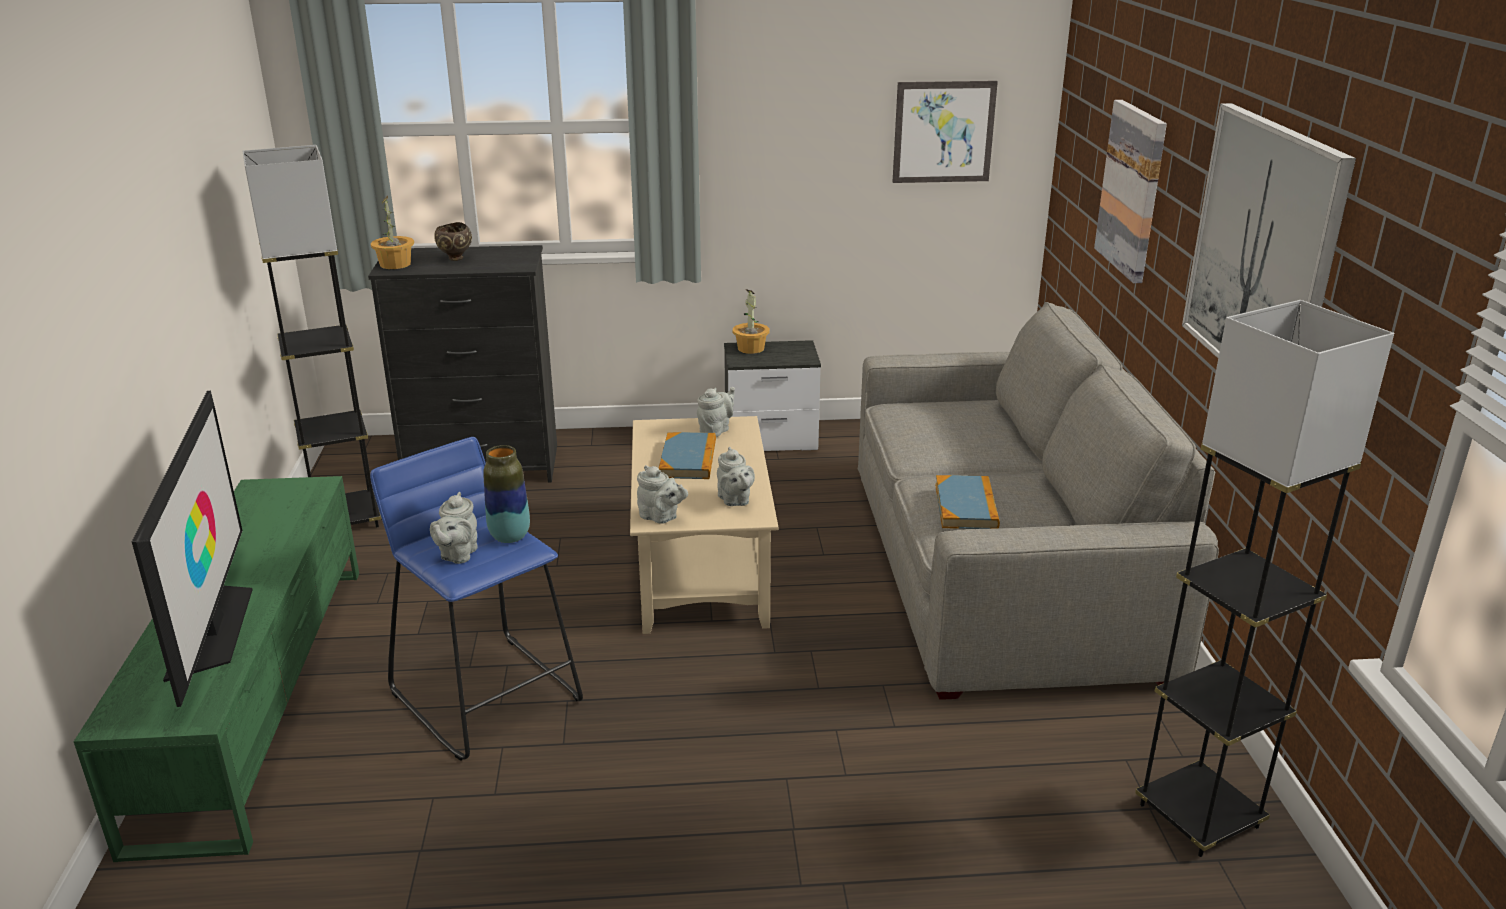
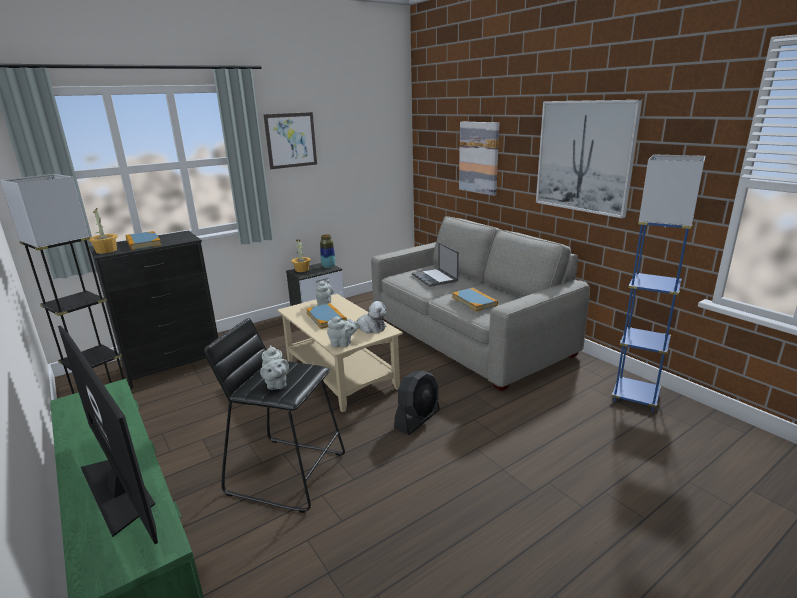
camera: 30 degrees left, 5 degrees down
blue stool [370,437,583,761] -> black stool [204,318,345,513]
brown bowl [434,222,472,261] -> book [126,231,161,250]
vase [483,445,530,543] -> vase moved to [320,234,335,268]
grey teapot [717,447,755,506] -> plush toy [347,301,387,334]
picture [893,81,998,183] -> picture moved to [263,112,317,169]
grey floor lamp [1135,300,1394,857] -> blue floor lamp [612,154,705,412]
none -> black fan [394,370,440,435]
none -> laptop [412,242,459,287]

